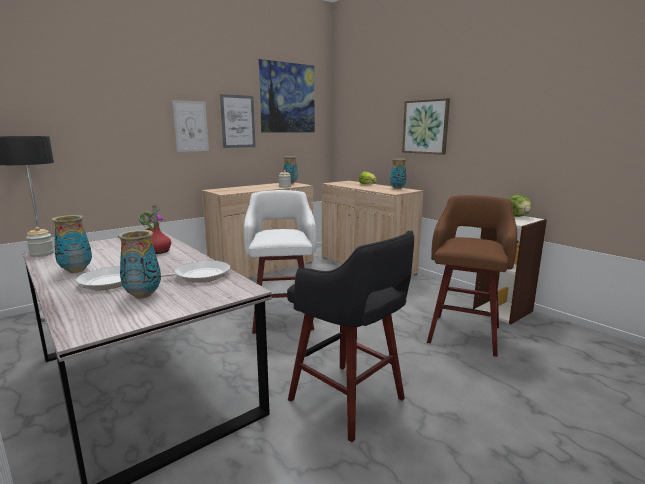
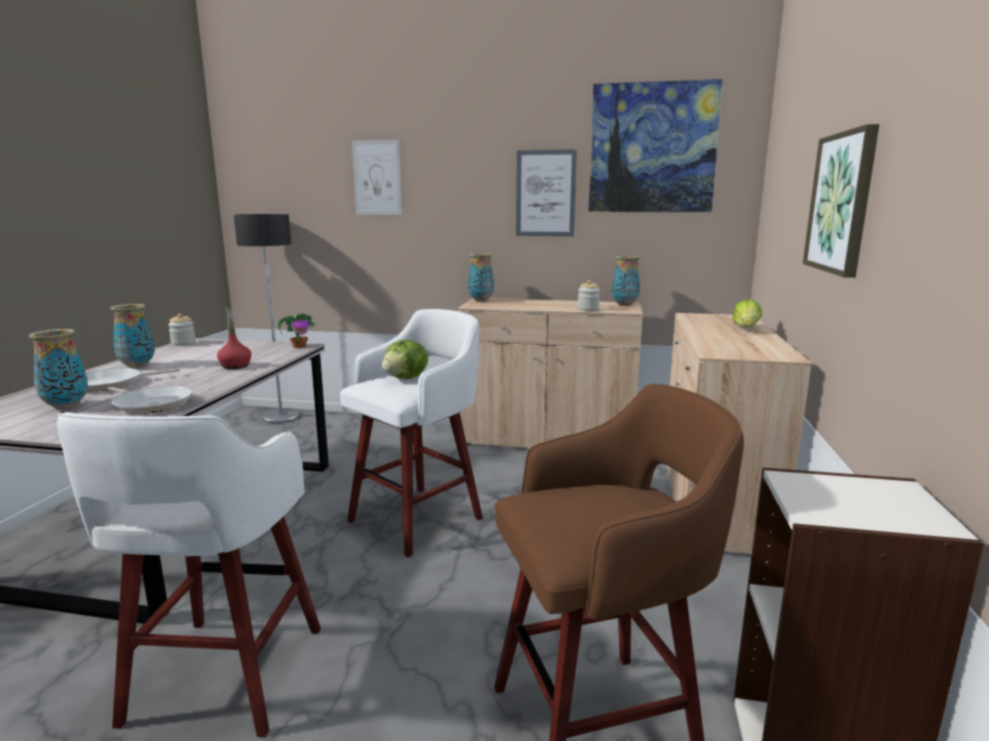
camera: 50 degrees right, 0 degrees up
picture [172,100,209,152] -> picture moved to [352,140,402,215]
black stool [287,231,414,442] -> white stool [57,412,321,737]
vase [390,159,407,189] -> vase moved to [468,253,494,302]
lettuce [507,195,532,217] -> lettuce moved to [382,340,428,379]

